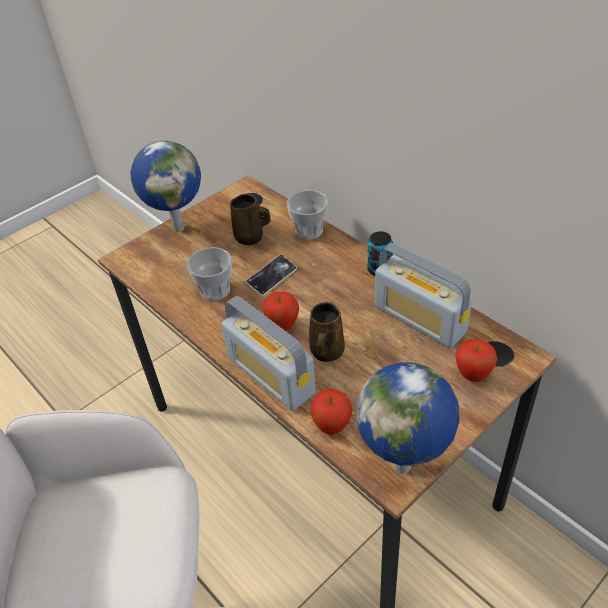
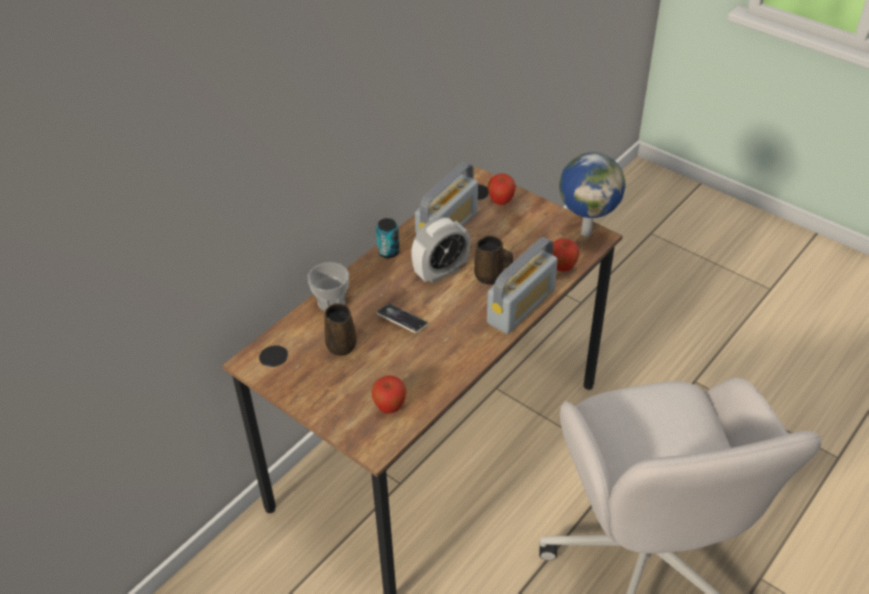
camera: 100 degrees left, 0 degrees up
globe [131,141,201,232] -> none
cup [187,247,232,301] -> none
apple [262,291,299,330] -> apple moved to [372,375,407,414]
none -> alarm clock [411,217,470,283]

